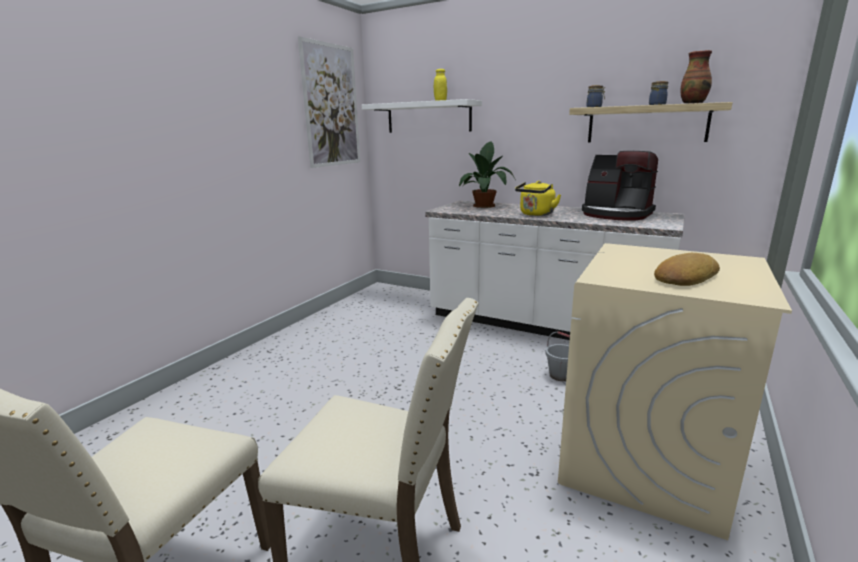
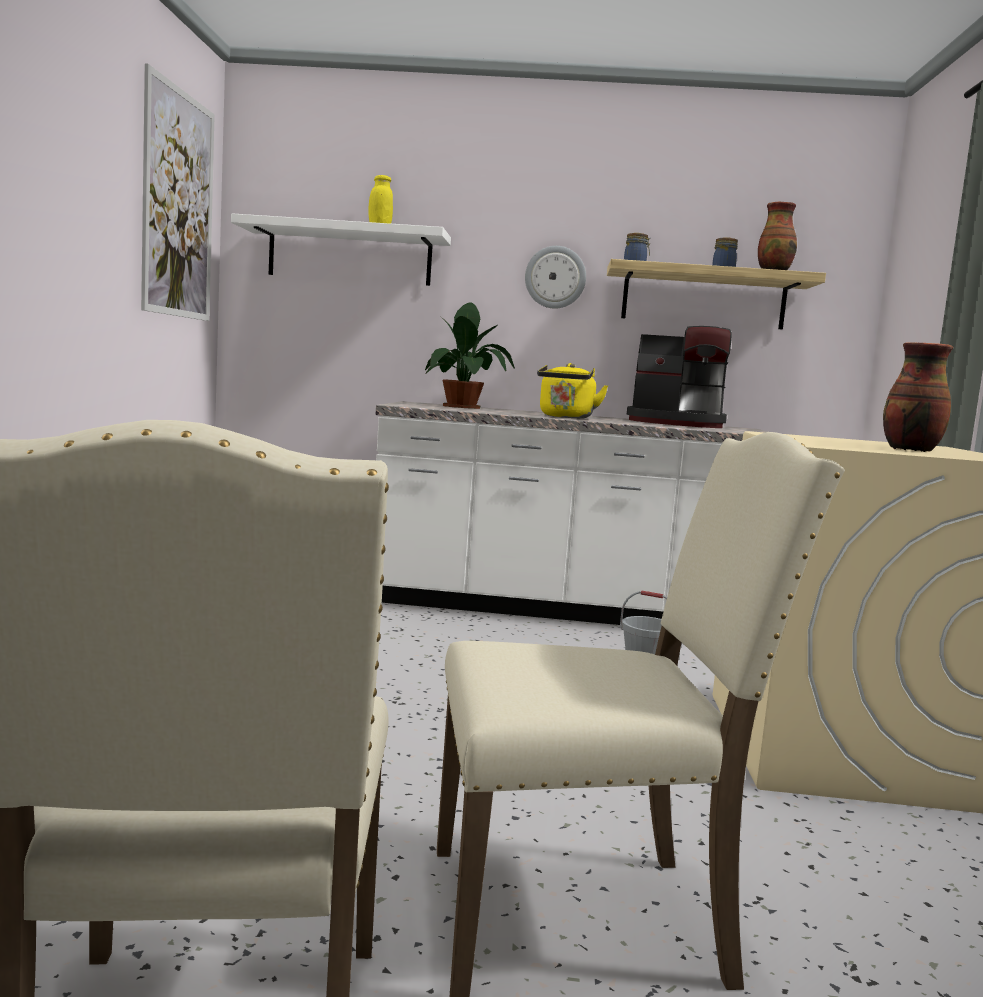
camera: 25 degrees left, 10 degrees down
bread [654,253,720,286] -> vase [883,342,953,452]
none -> wall clock [525,246,586,309]

